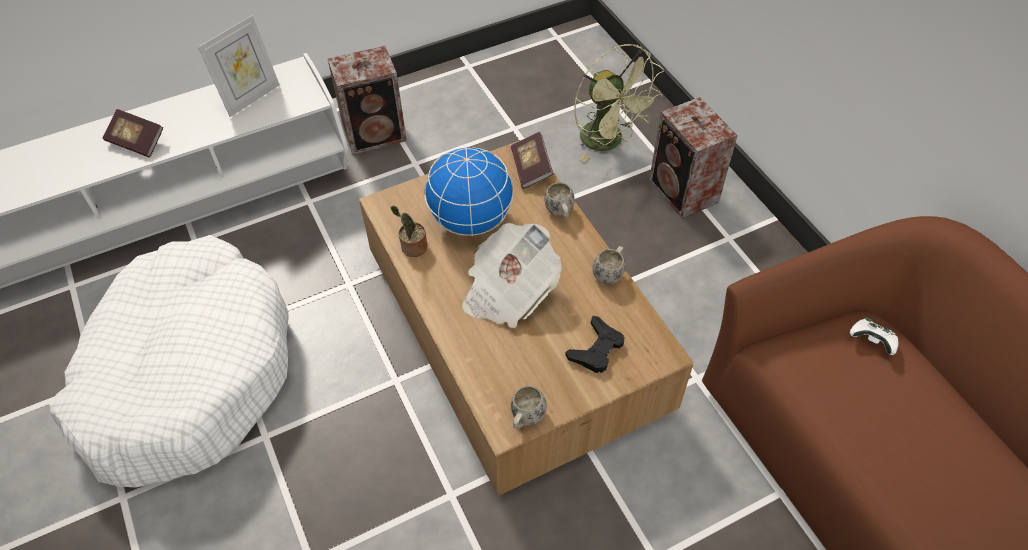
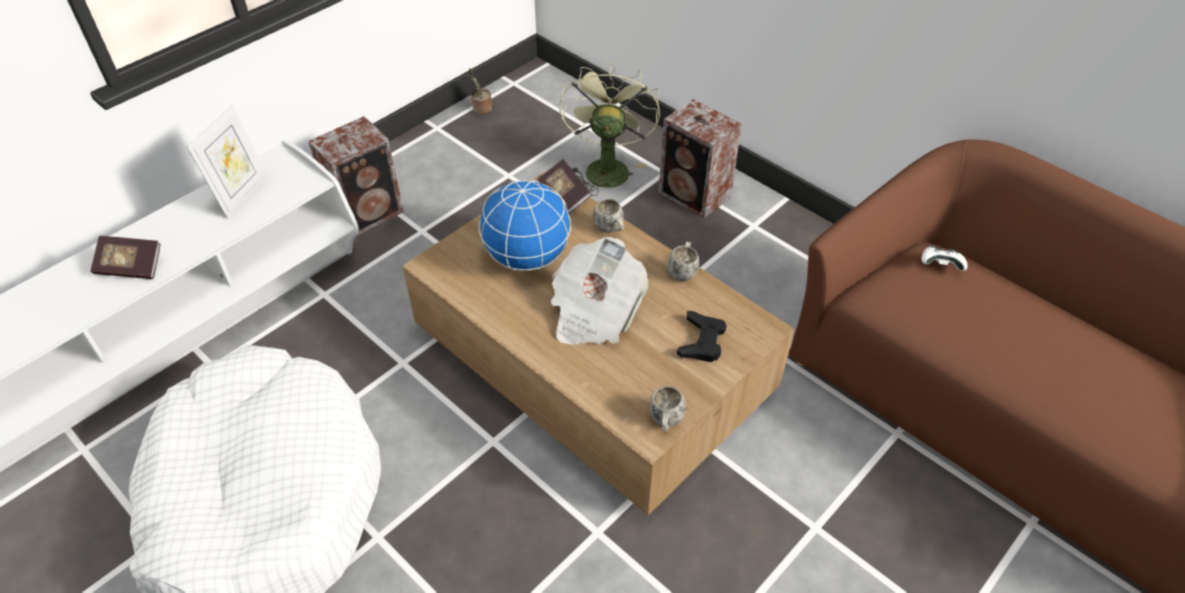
camera: 20 degrees left, 5 degrees down
potted plant [390,206,427,257] -> potted plant moved to [468,68,492,114]
green fan [574,44,664,162] -> green fan turned 120 degrees counterclockwise [560,62,660,196]

